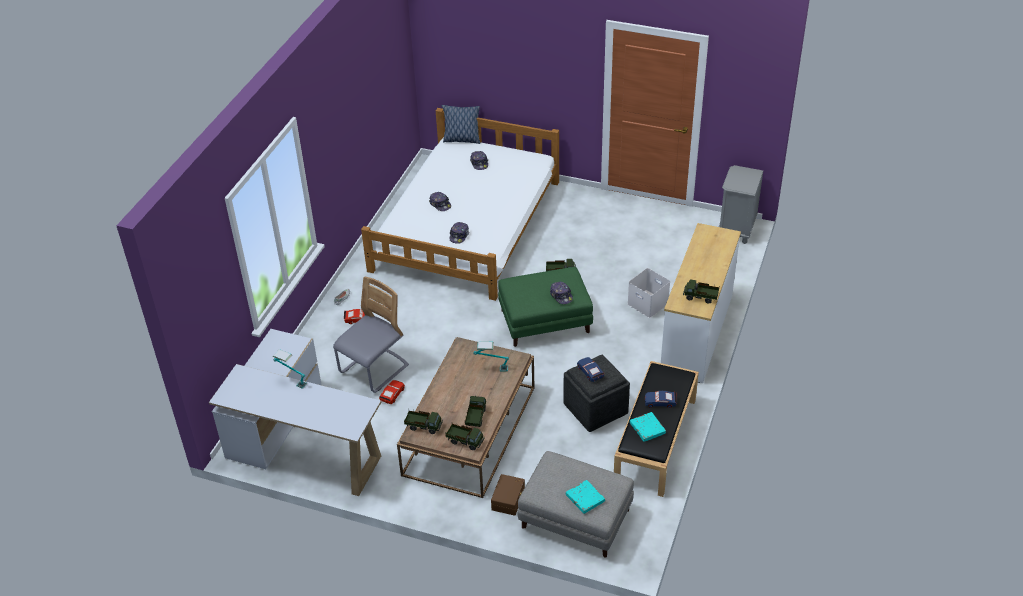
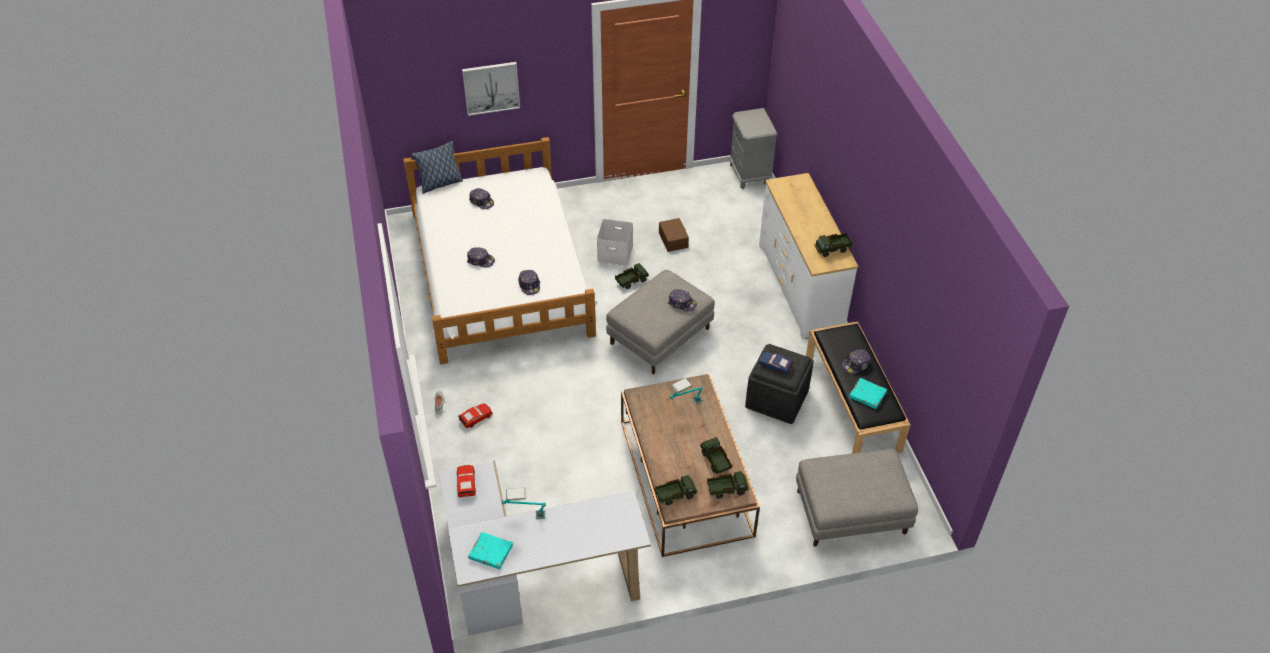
camera: 35 degrees left, 5 degrees up
grey chair [333,276,409,393] -> none
red toy car [379,380,405,404] -> red toy car moved to [457,465,476,497]
brown storage box [491,474,525,516] -> brown storage box moved to [659,218,689,252]
green ottoman [498,267,593,347] -> grey ottoman [606,269,715,374]
turquoise book [566,480,605,514] -> turquoise book moved to [468,532,513,569]
white storage box [627,268,670,318] -> white storage box moved to [597,219,633,266]
blue toy car [645,391,677,408] -> cap [841,349,871,374]
none -> picture [462,62,520,116]

